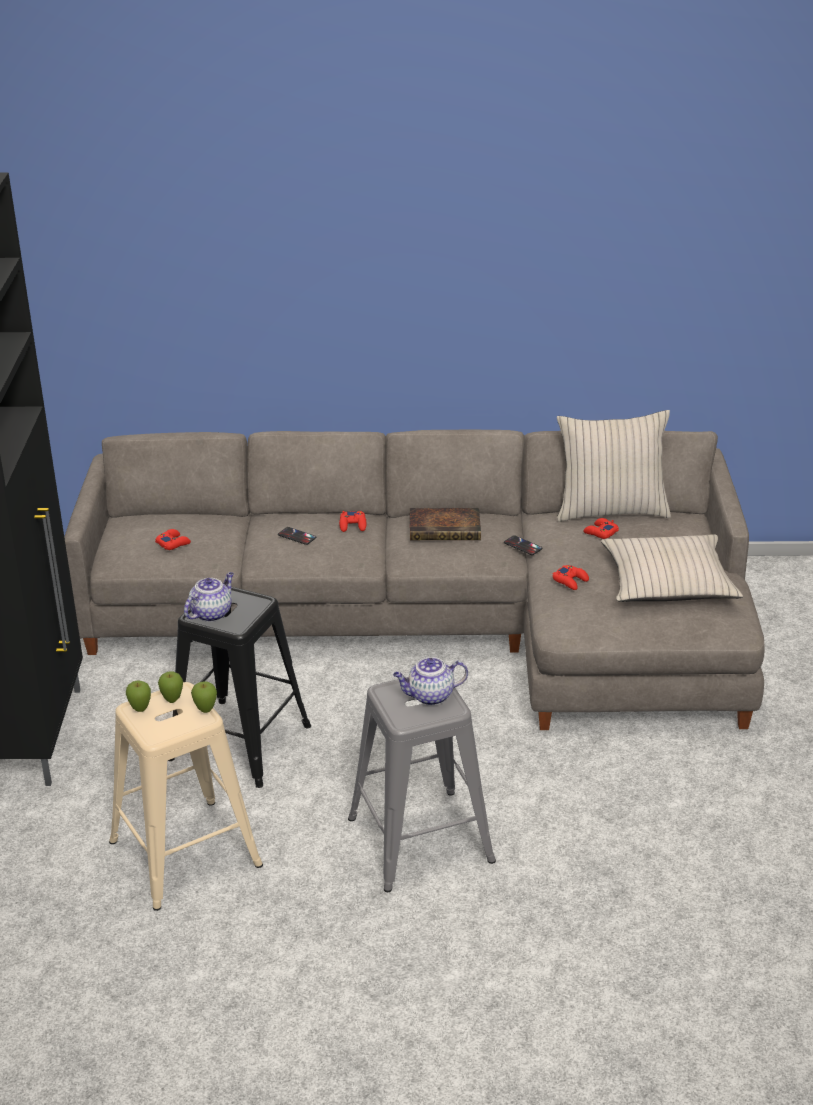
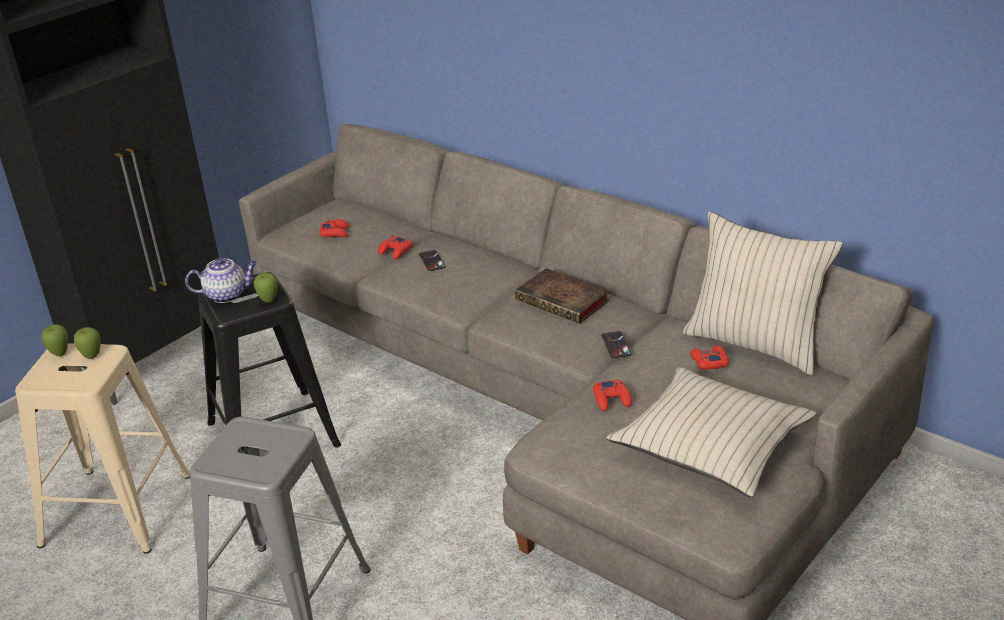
camera: 40 degrees right, 0 degrees up
apple [191,681,217,713] -> apple moved to [253,272,278,303]
red game controller [339,511,366,532] -> red game controller moved to [378,235,412,259]
teapot [393,657,468,705] -> none

